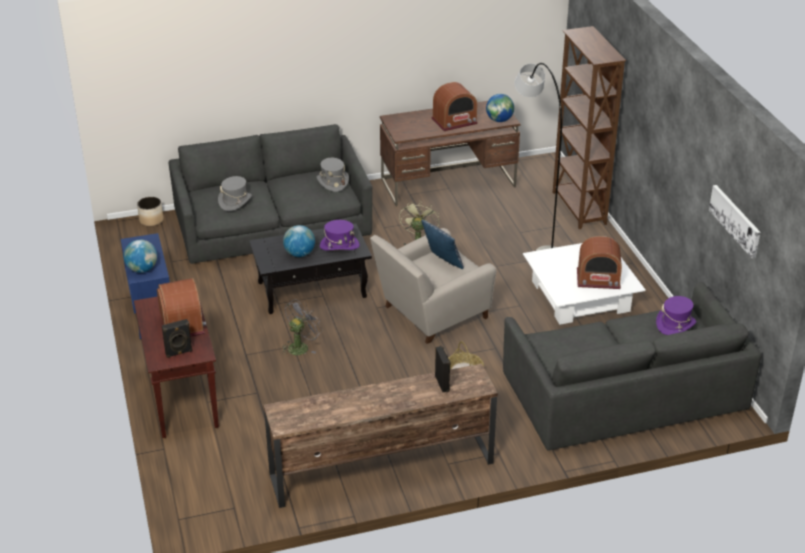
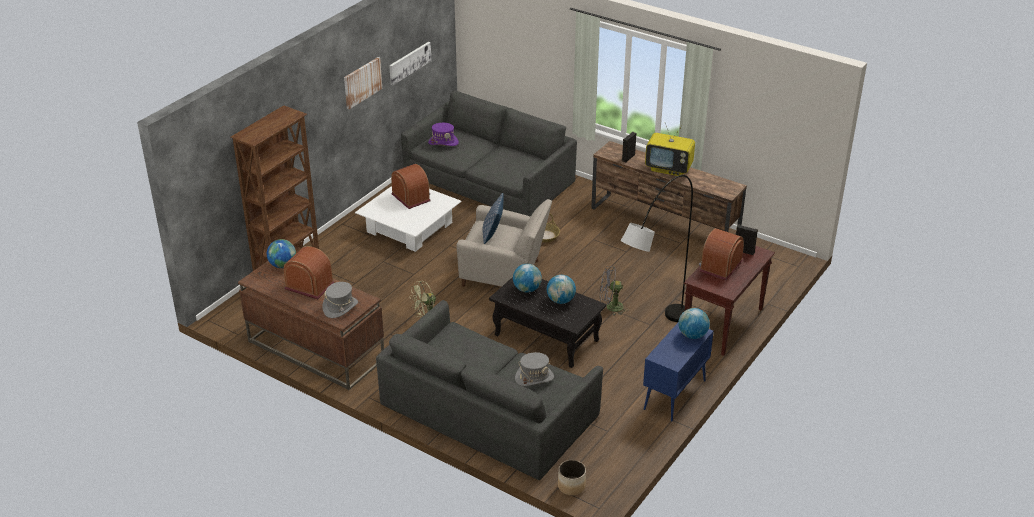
camera: 130 degrees left, 0 degrees up
grey hat [317,158,349,192] -> grey hat moved to [322,282,358,318]
purple hat [320,220,359,250] -> globe [513,264,542,293]
grey floor lamp [514,63,562,251] -> grey floor lamp moved to [621,175,693,322]
none -> picture [344,57,382,109]
none -> television [645,122,695,176]

